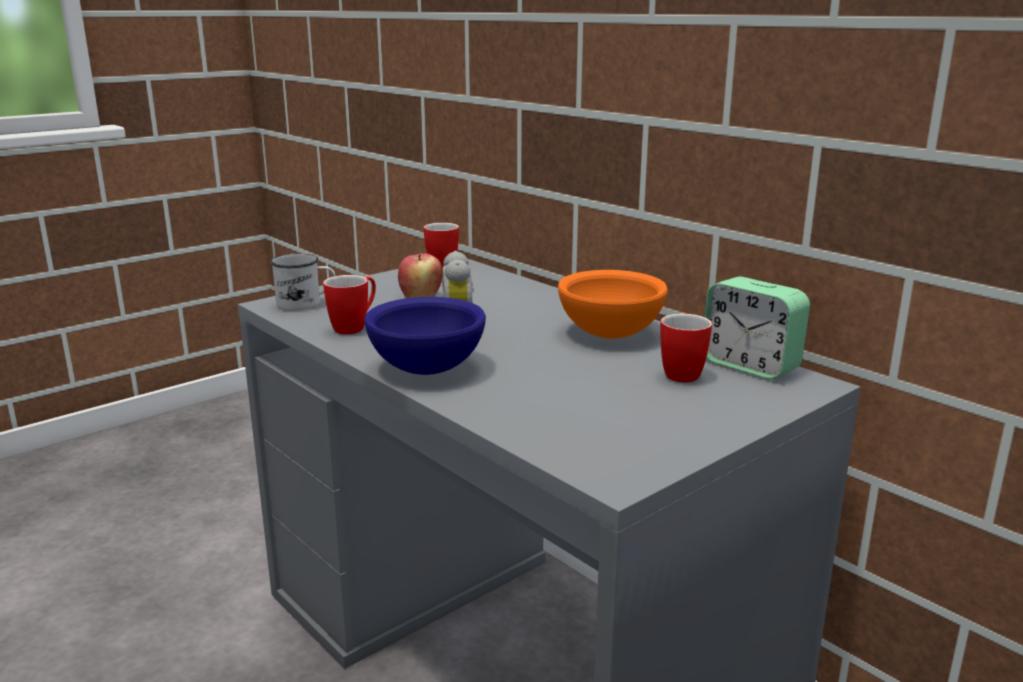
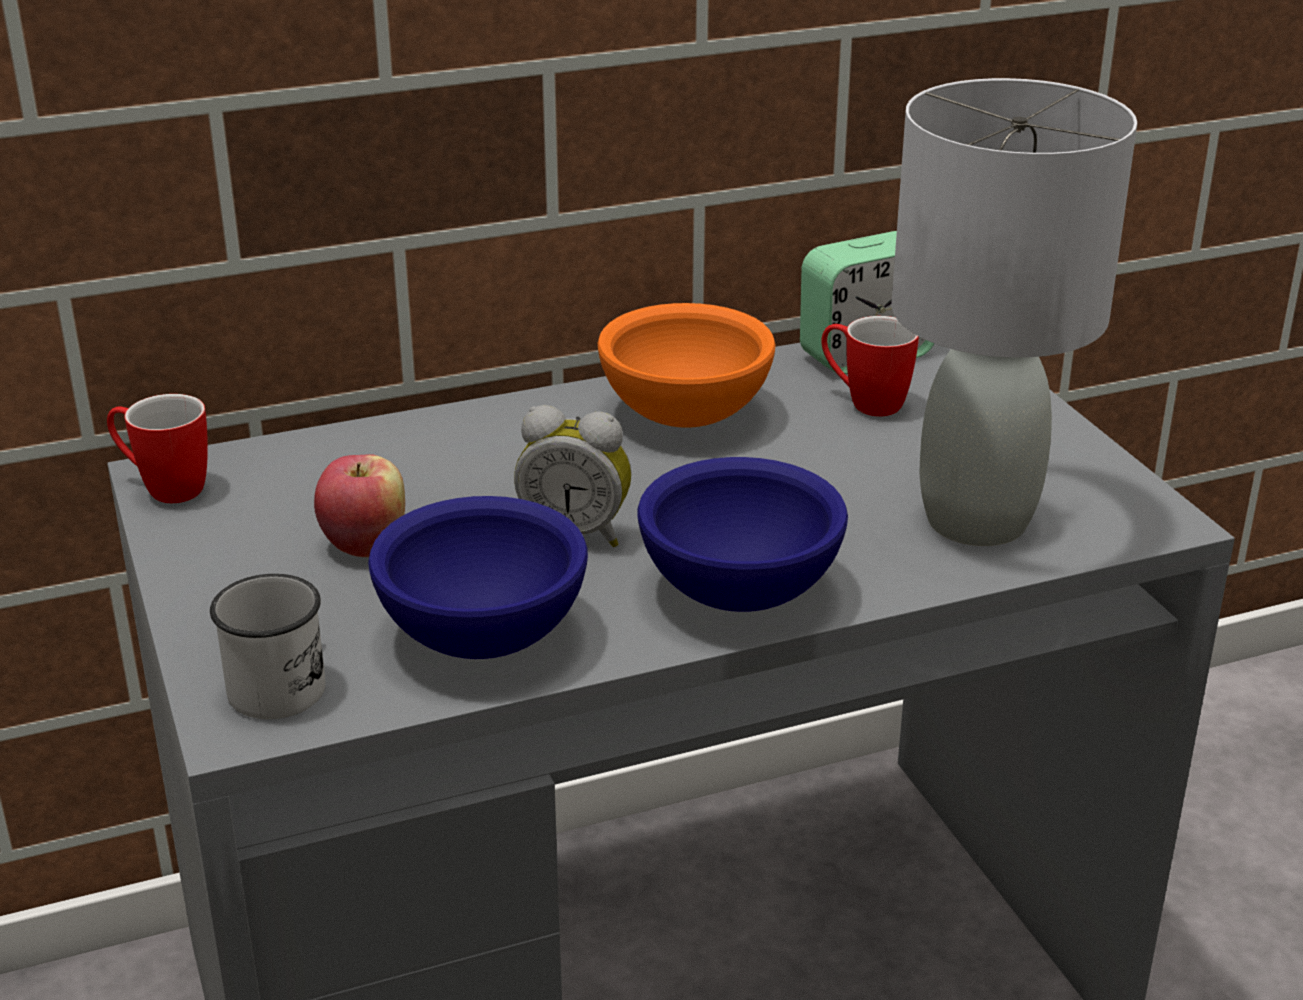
camera: 70 degrees left, 10 degrees up
mug [323,275,376,334] -> blue bowl [368,496,588,659]
none -> grey table lamp [891,78,1137,546]

